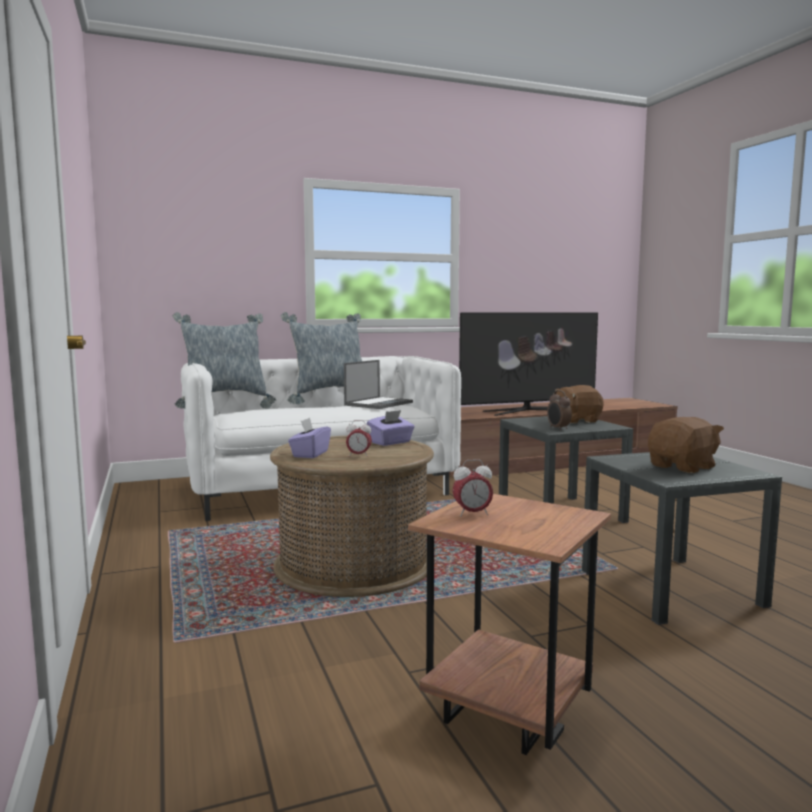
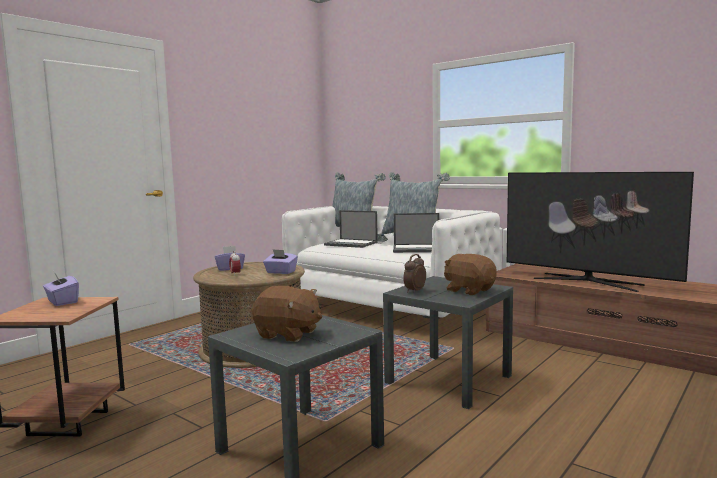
camera: 60 degrees right, 0 degrees up
alarm clock [453,459,493,517] -> purple tissue box [43,272,79,306]
none -> laptop [324,210,378,248]

